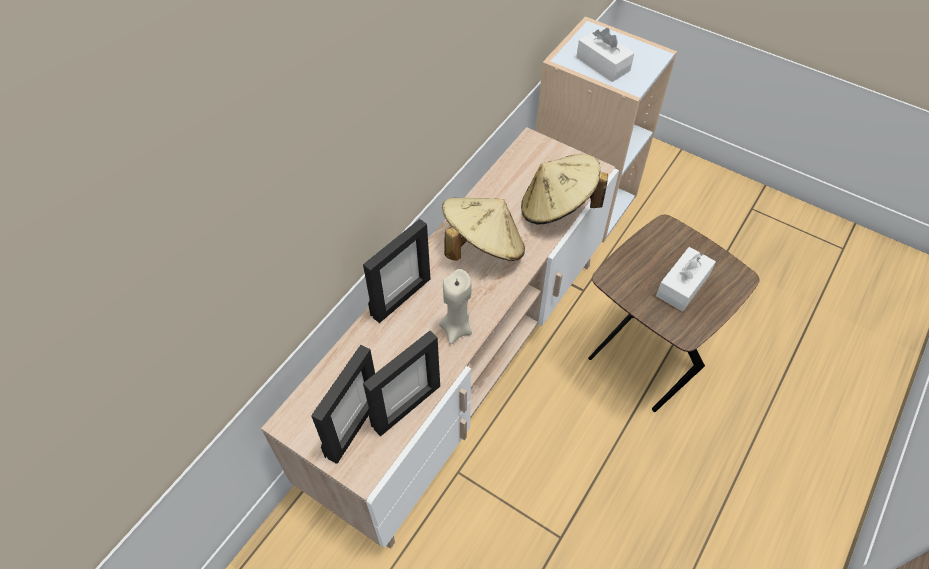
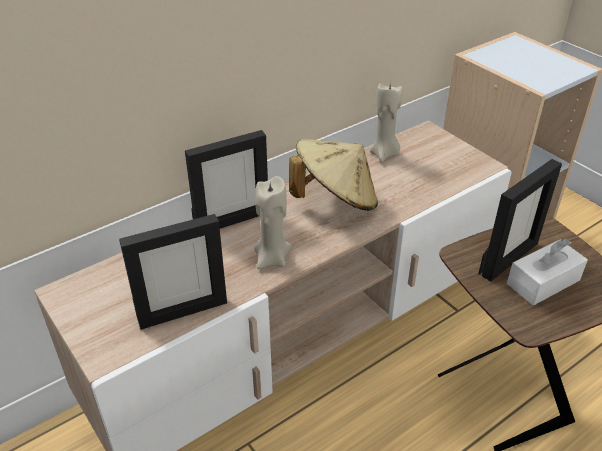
camera: 20 degrees right, 15 degrees down
picture frame [311,345,375,464] -> picture frame moved to [478,159,562,282]
beige hat [521,154,608,224] -> none
white tissue box [576,28,634,82] -> none
none -> beige candle [370,82,402,162]

